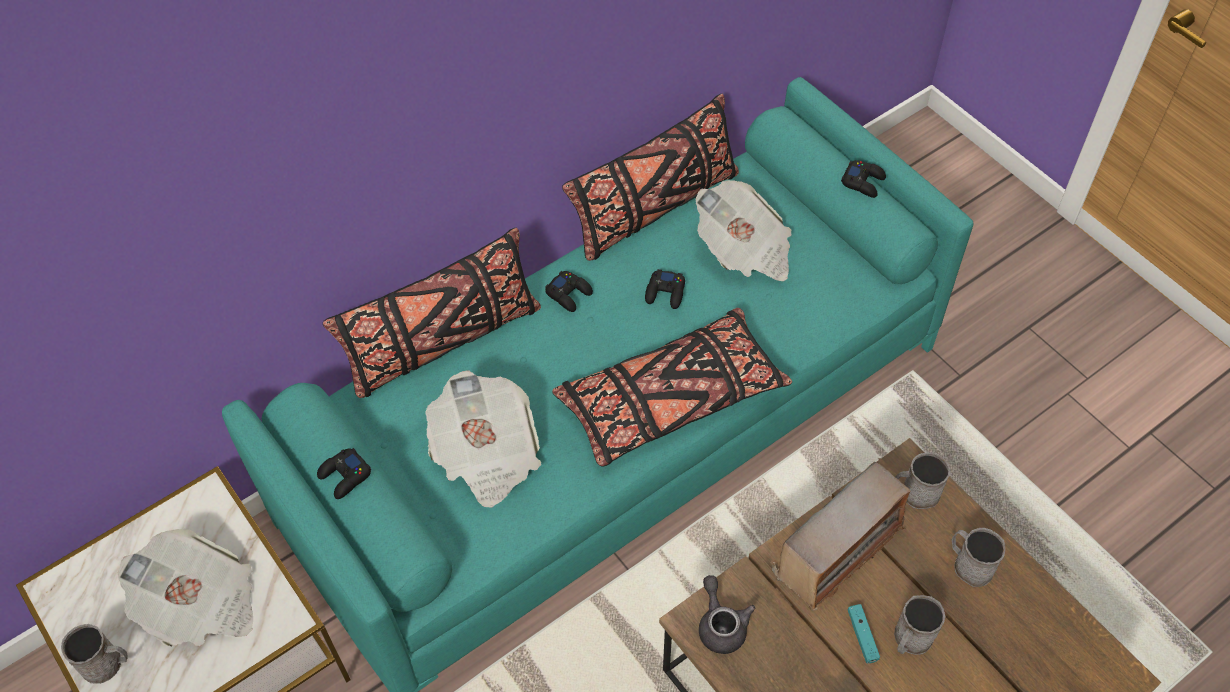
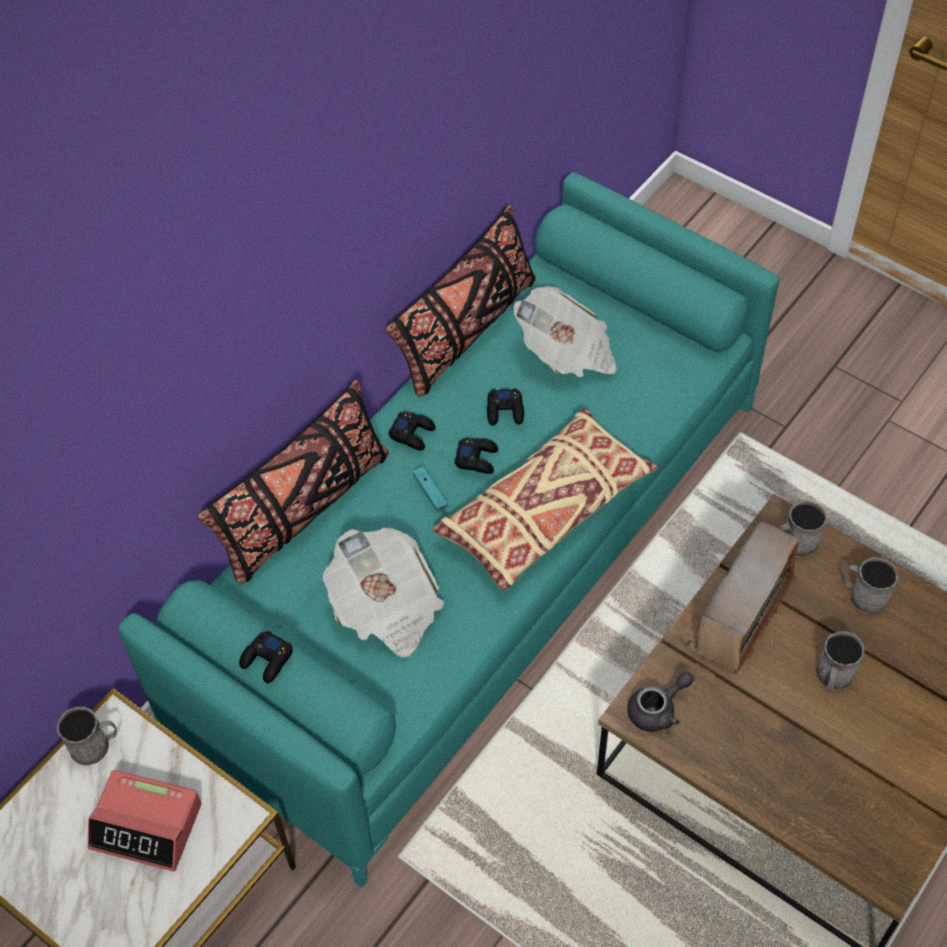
camera: 15 degrees left, 0 degrees up
grey mug [61,624,128,684] -> grey mug moved to [56,707,117,766]
newspaper [118,529,253,647] -> alarm clock [88,770,202,872]
black pillow [552,308,792,466] -> beige pillow [433,408,657,590]
grey teapot [699,575,755,654] -> grey teapot turned 90 degrees clockwise [627,672,694,732]
black game controller [841,160,886,198] -> black game controller moved to [455,438,498,474]
turquoise game controller [847,604,880,663] -> turquoise game controller moved to [413,466,448,513]

